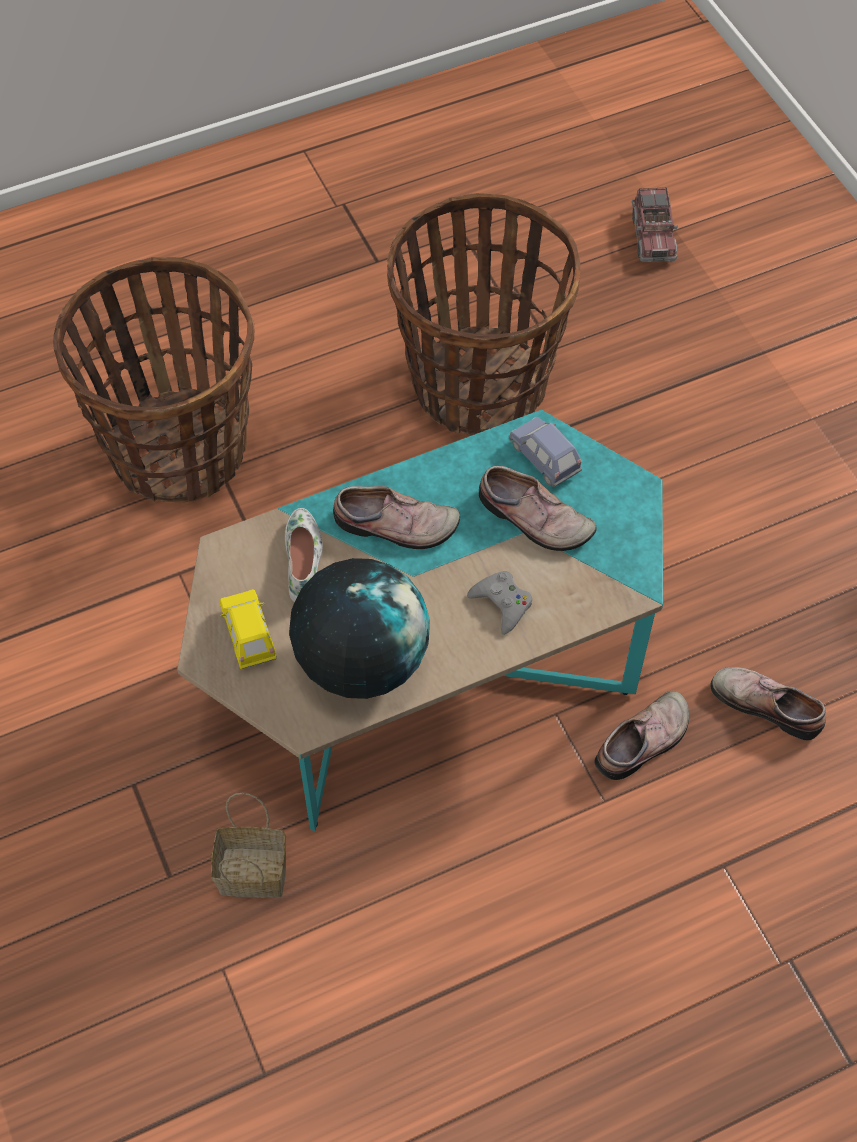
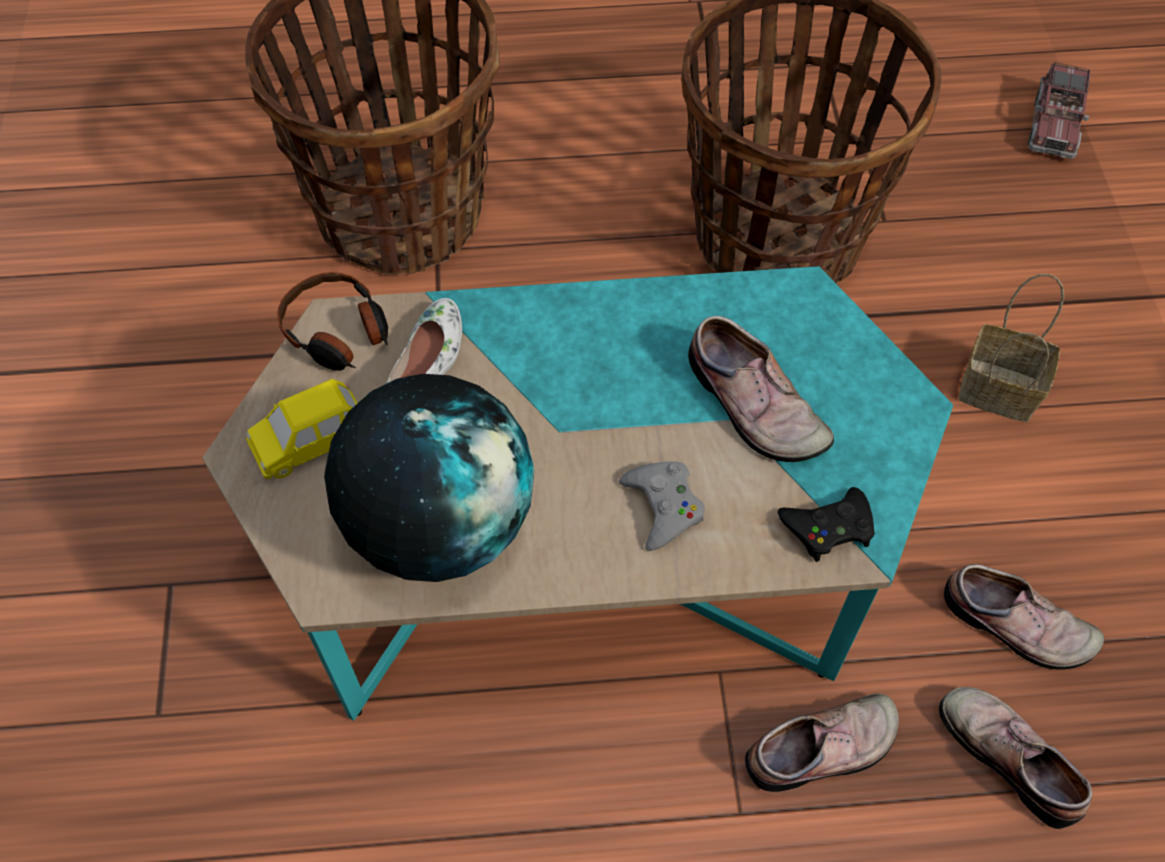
camera: 20 degrees right, 0 degrees up
basket [211,793,286,898] -> basket moved to [959,274,1064,422]
yellow toy car [220,589,277,670] -> yellow toy car turned 120 degrees counterclockwise [246,379,357,479]
shoe [333,486,460,549] -> shoe moved to [944,564,1104,670]
blue toy car [509,417,582,487] -> none
none -> headphones [277,272,388,371]
none -> black game controller [778,487,875,562]

